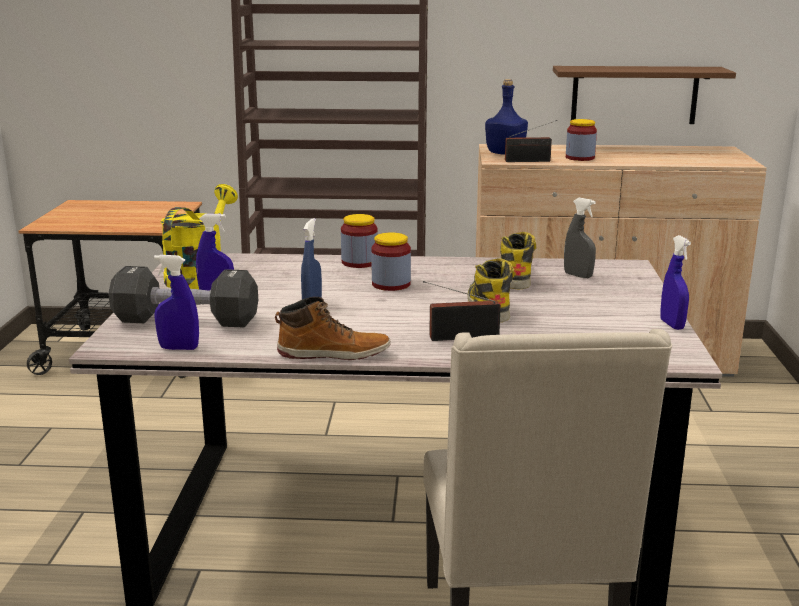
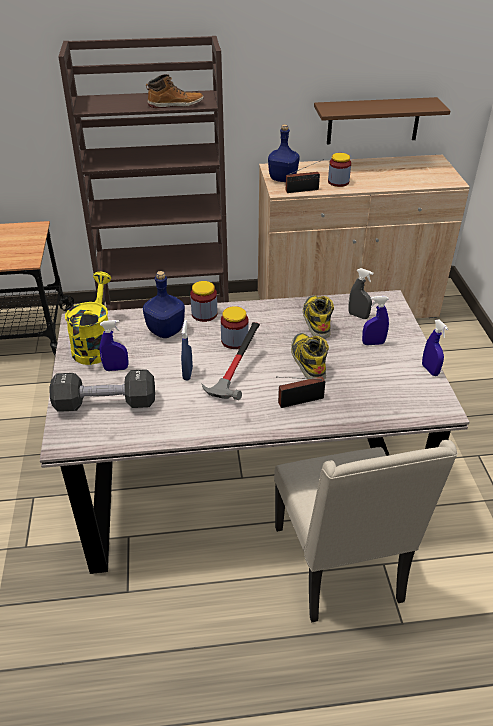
camera: 10 degrees left, 20 degrees up
blue spray bottle [154,255,199,350] -> blue spray bottle moved to [362,296,389,345]
boot [275,297,391,360] -> boot moved to [146,74,204,108]
none -> blue bottle [143,271,185,338]
none -> hammer [201,322,260,400]

